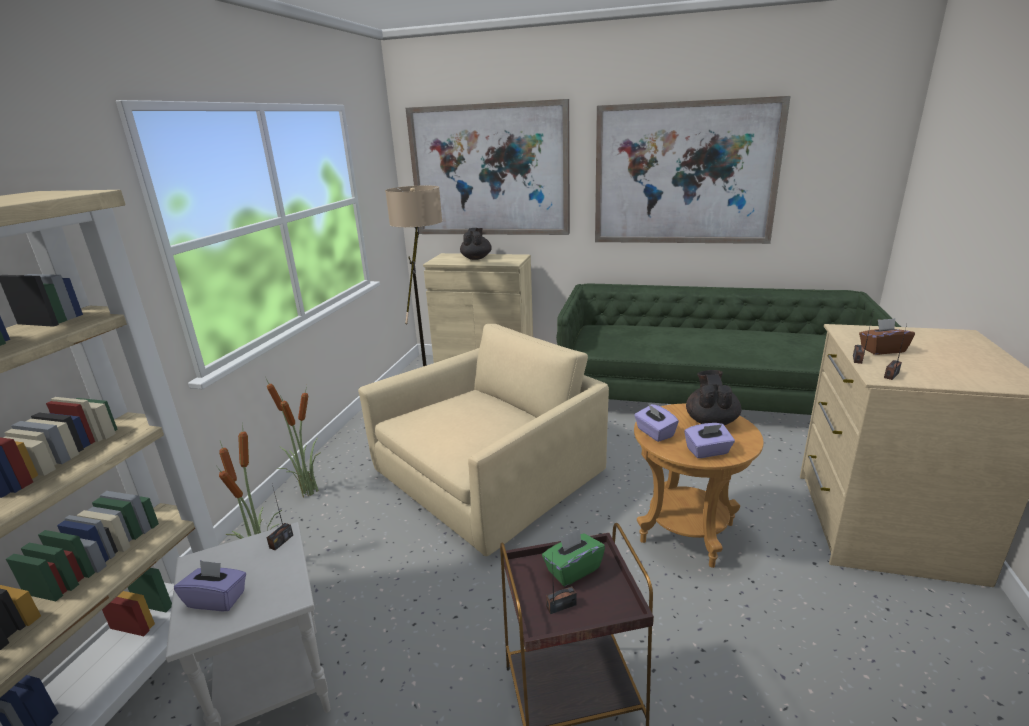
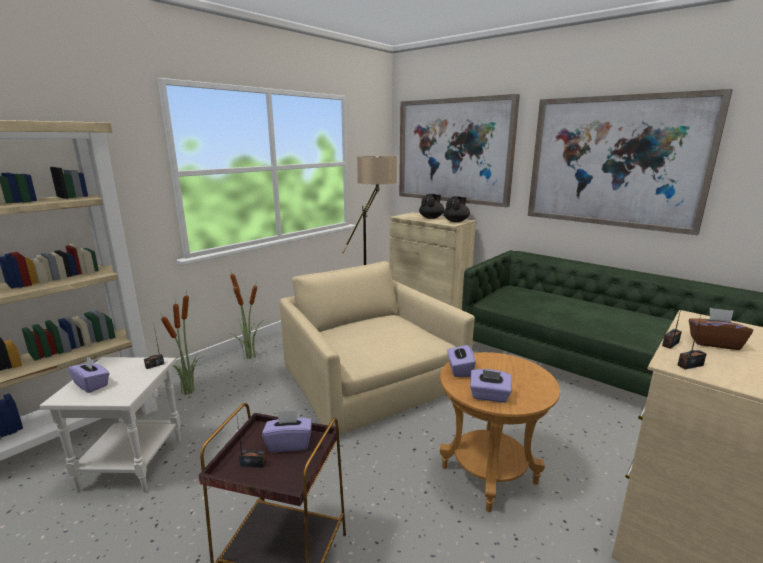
camera: 25 degrees right, 5 degrees down
beige armchair [358,324,609,556] -> beige armchair turned 105 degrees counterclockwise [279,261,475,435]
green tissue box [542,528,605,586] -> purple tissue box [262,410,312,452]
black teapot [686,370,742,425] -> black teapot moved to [444,196,470,222]

